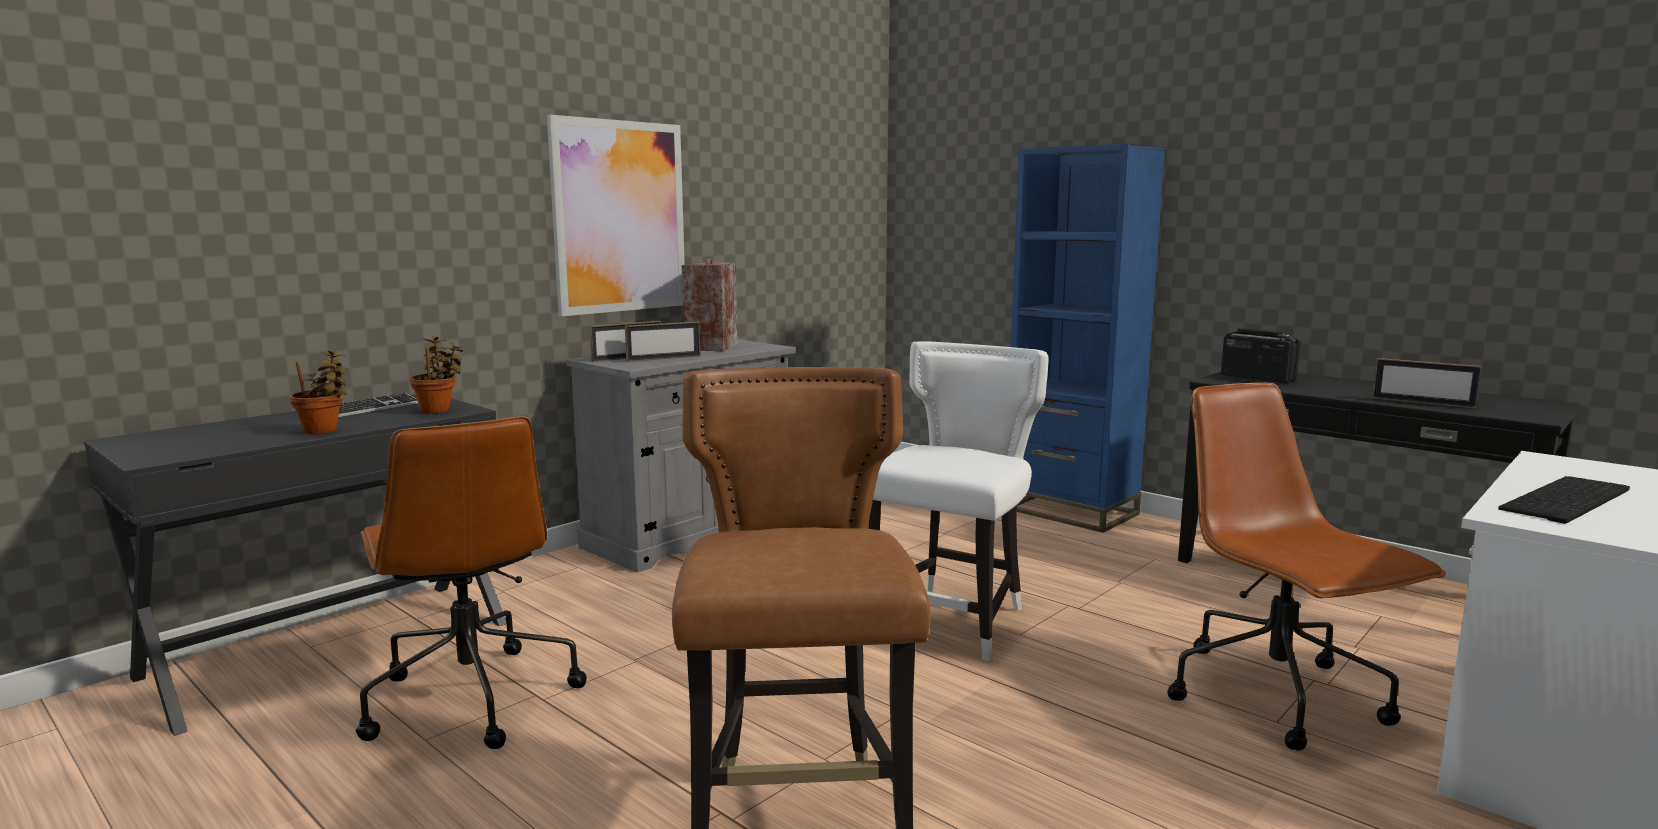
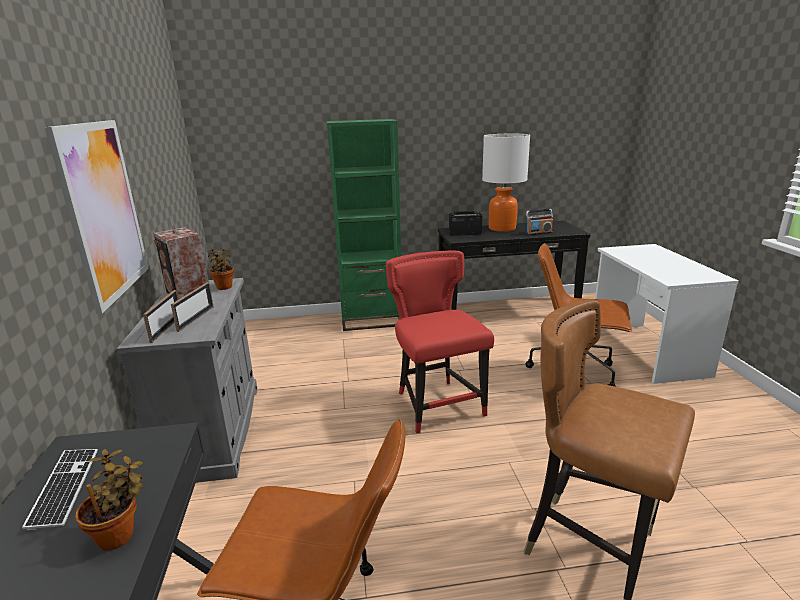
camera: 50 degrees left, 10 degrees up
potted plant [410,336,463,414] -> potted plant moved to [208,247,234,290]
white chair [869,341,1049,661] -> red chair [386,251,494,433]
blue bookcase [1011,144,1165,533] -> green bookcase [327,119,401,331]
picture frame [1372,358,1482,409] -> radio [526,209,553,235]
keyboard [1498,476,1630,524] -> none
none -> table lamp [482,134,530,232]

